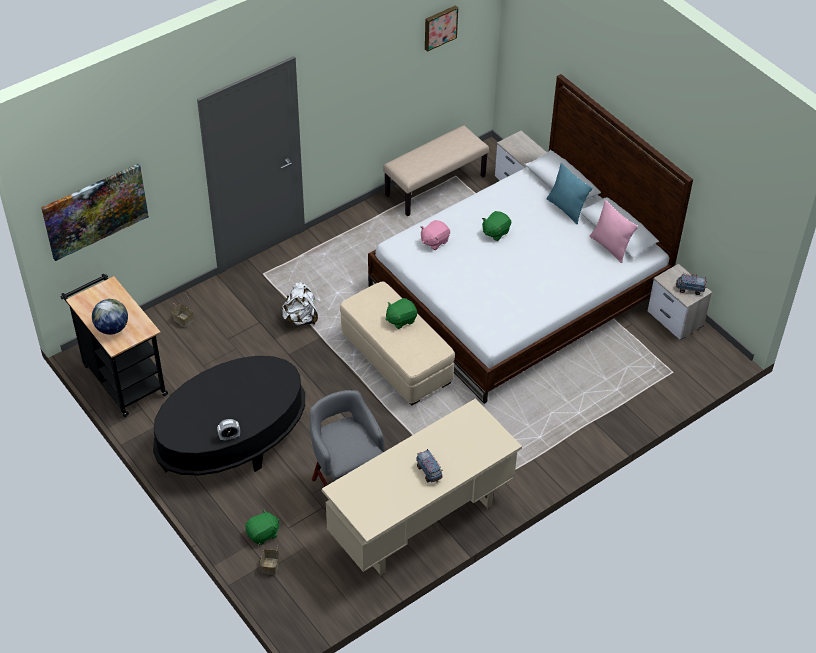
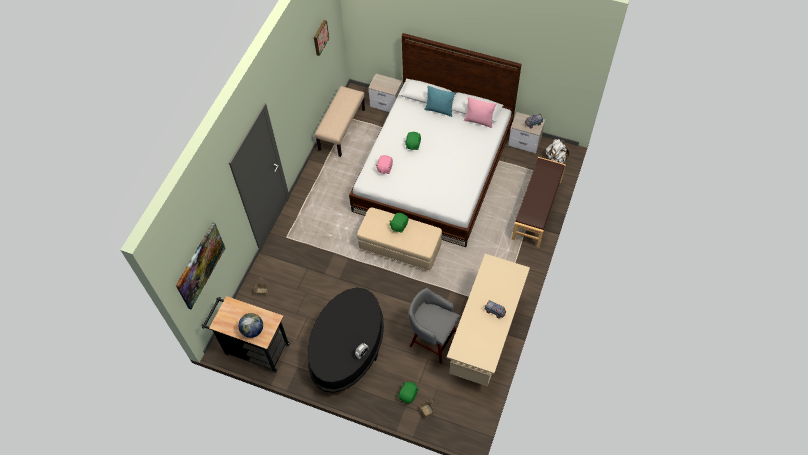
camera: 30 degrees left, 10 degrees up
white backpack [282,282,318,326] -> white backpack moved to [546,139,569,164]
none -> brown bench [512,157,566,248]

